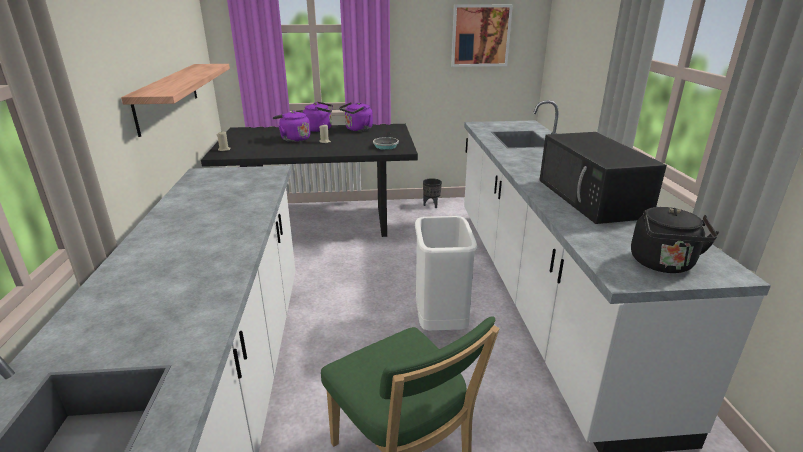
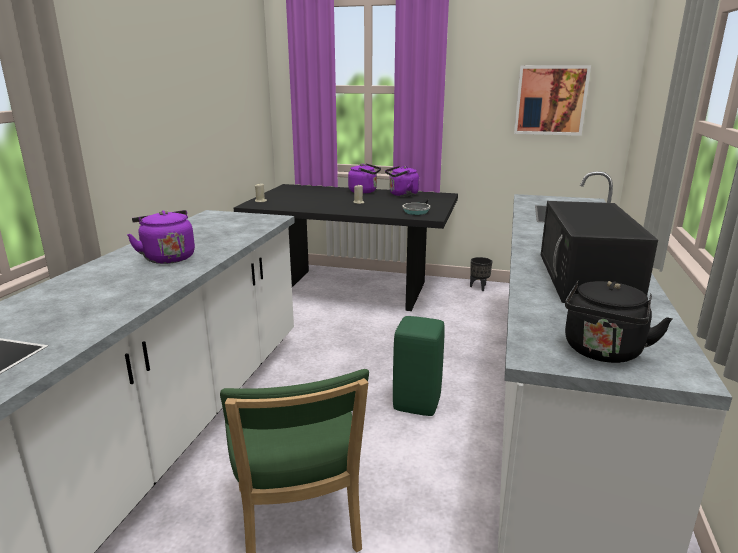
camera: 20 degrees right, 5 degrees down
shelf [121,64,230,137] -> none
purple kettle [273,110,310,142] -> purple kettle moved to [127,210,195,264]
white trash can [415,216,477,331] -> green stool [393,316,445,416]

